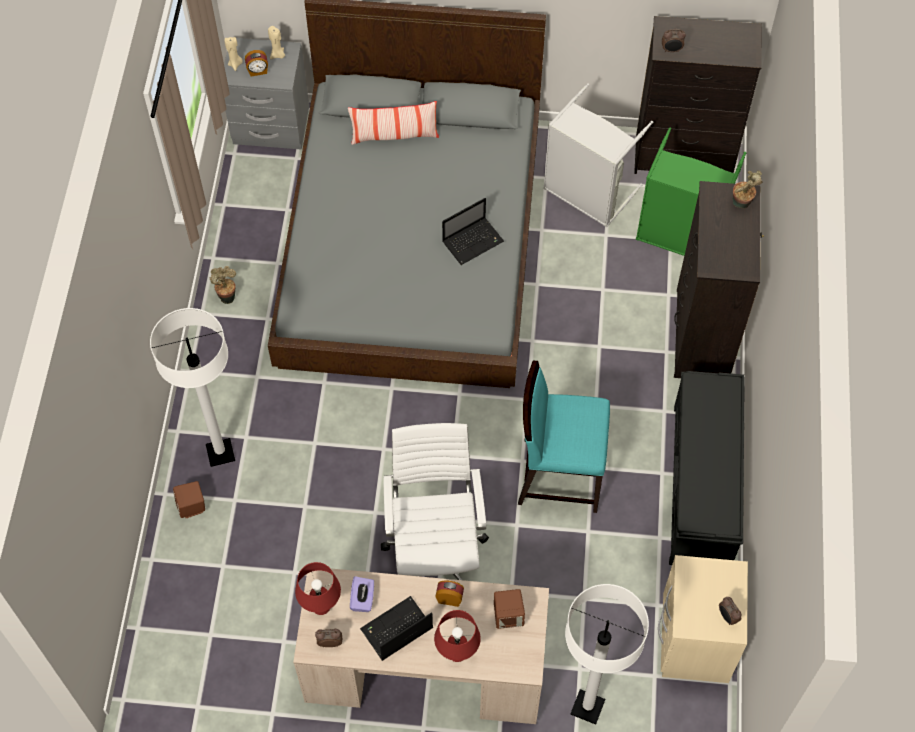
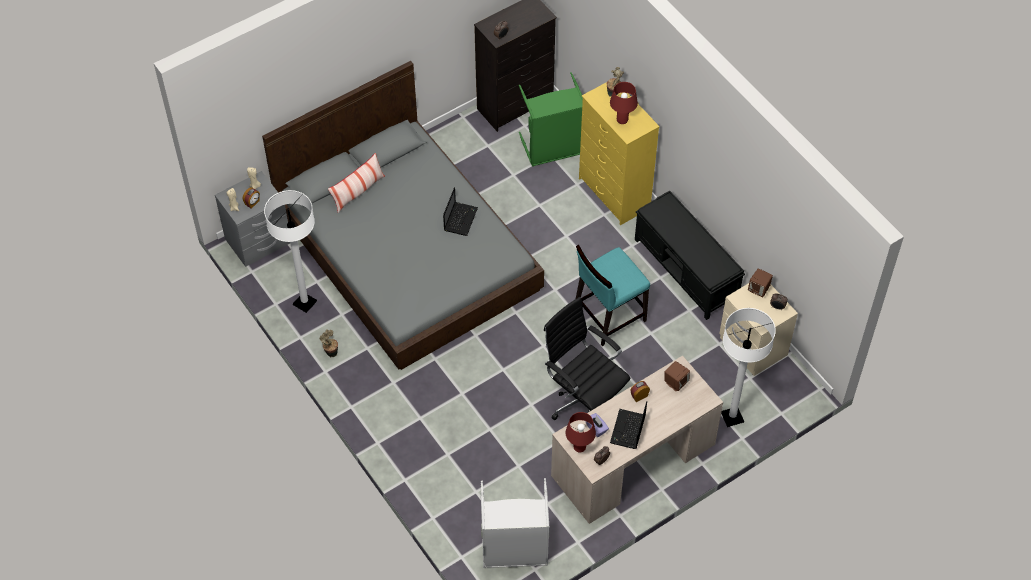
camera: 40 degrees left, 5 degrees down
white floor lamp [150,308,235,467] -> white floor lamp moved to [264,190,317,313]
brown speaker [173,481,205,518] -> brown speaker moved to [748,268,773,297]
white office chair [381,423,489,580] -> black office chair [544,297,630,420]
red table lamp [434,610,481,662] -> red table lamp moved to [610,82,638,124]
grey laundry basket [543,83,653,227] -> grey laundry basket moved to [480,478,549,568]
black dresser [674,181,764,378] -> yellow dresser [579,82,660,225]

